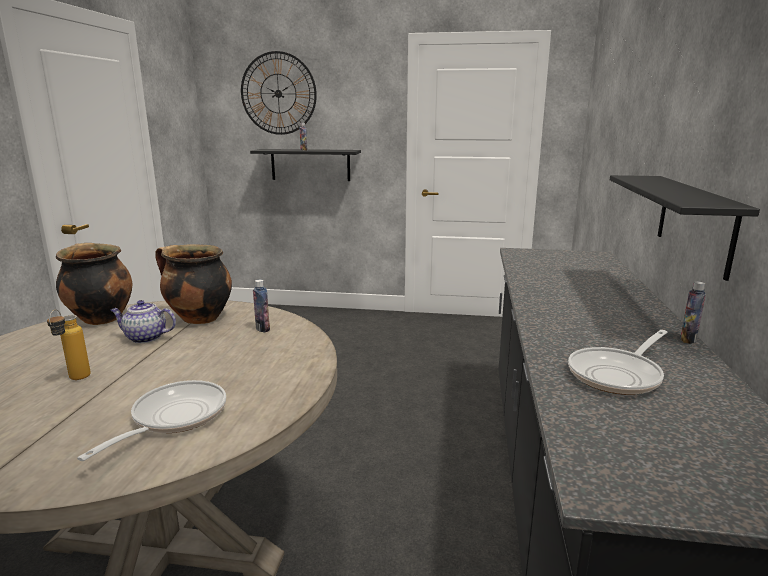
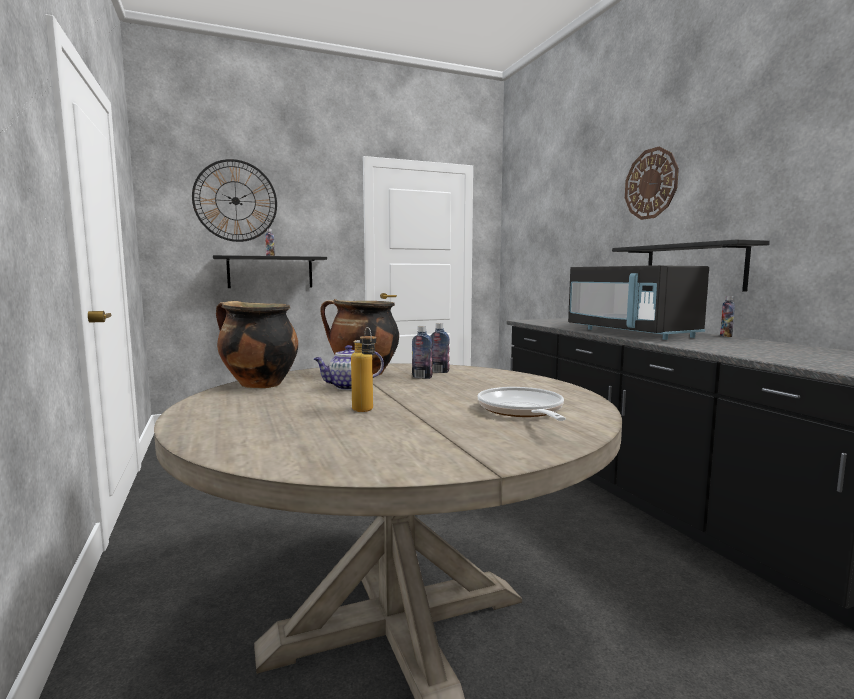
camera: 30 degrees left, 10 degrees down
frying pan [568,330,668,395] -> none
none -> bottle [412,326,433,379]
none -> black microwave [568,265,709,340]
none -> wall clock [625,147,679,220]

